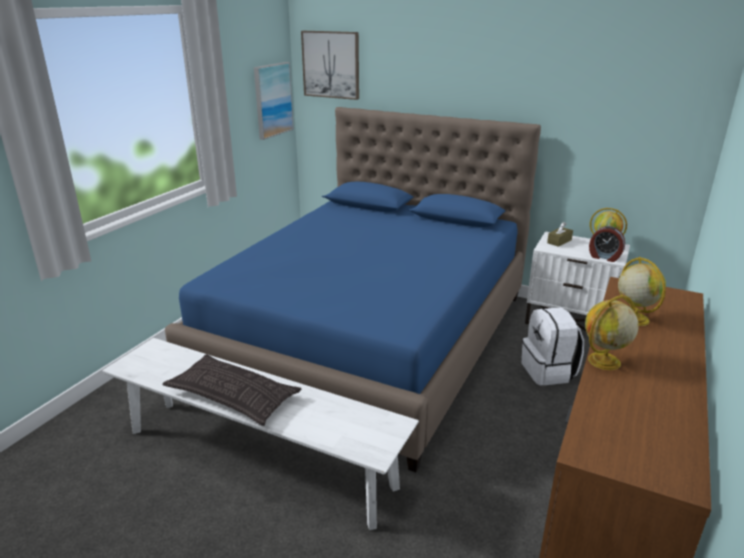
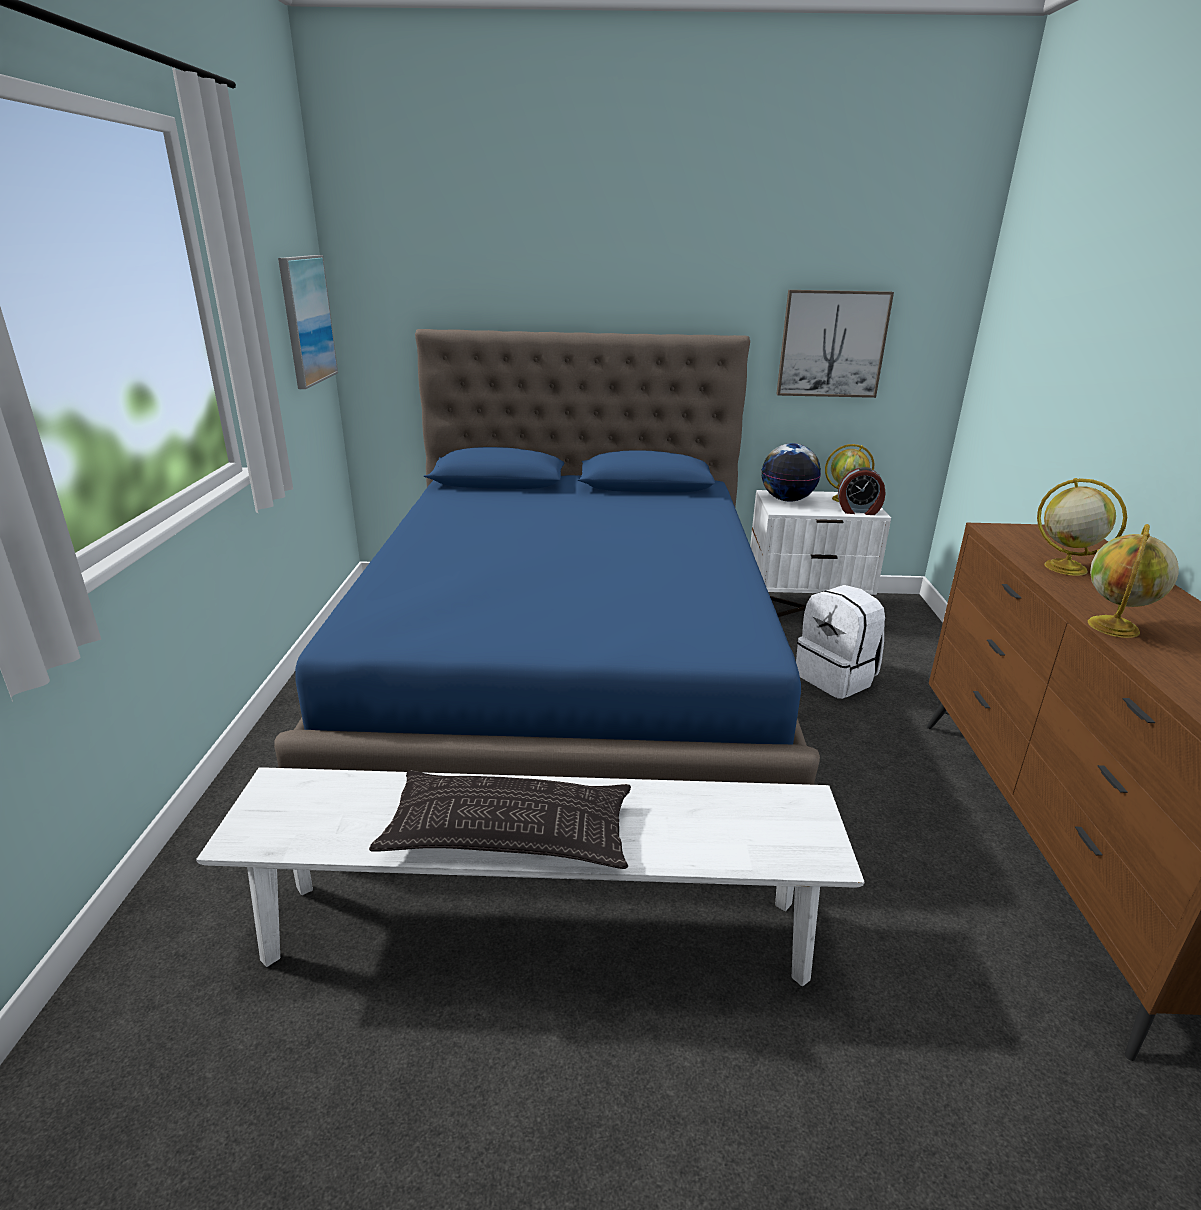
camera: 25 degrees left, 0 degrees up
picture [301,31,359,100] -> picture moved to [776,290,894,398]
brown tissue box [547,222,573,247] -> globe [761,443,821,502]

